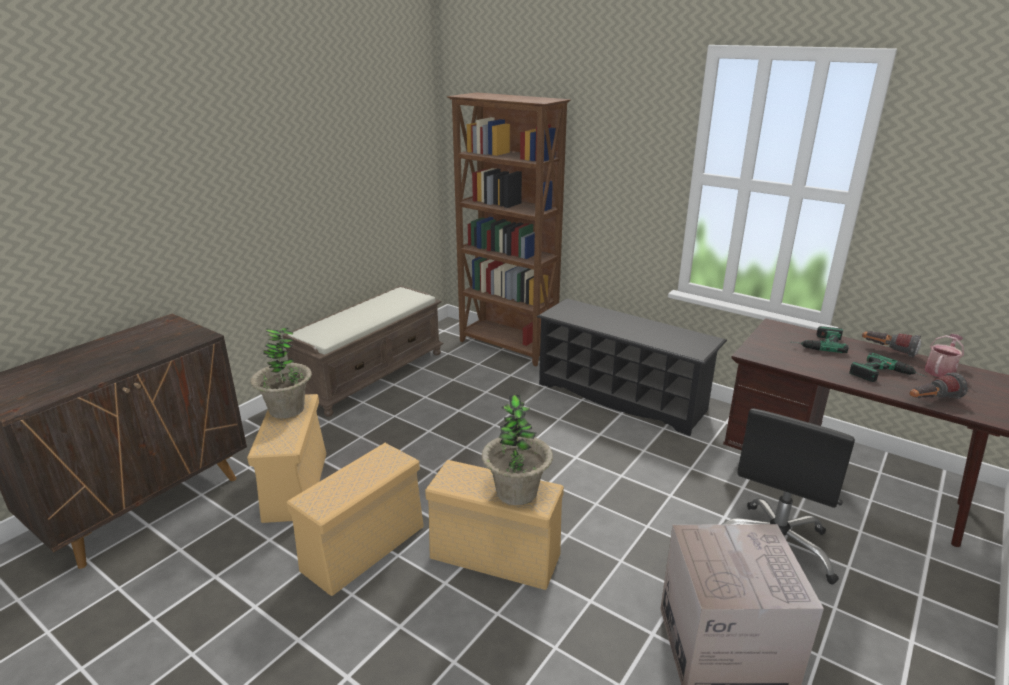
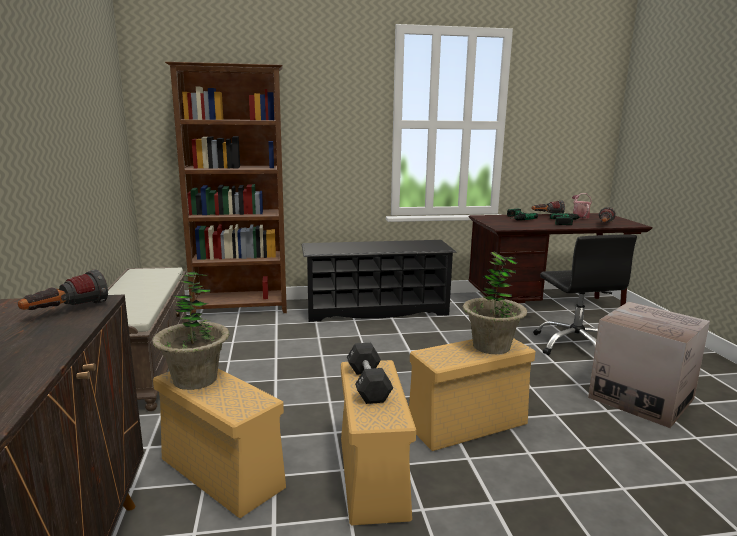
camera: 45 degrees left, 10 degrees down
none -> flashlight [18,270,108,310]
none -> black dumbbell [347,343,393,404]

